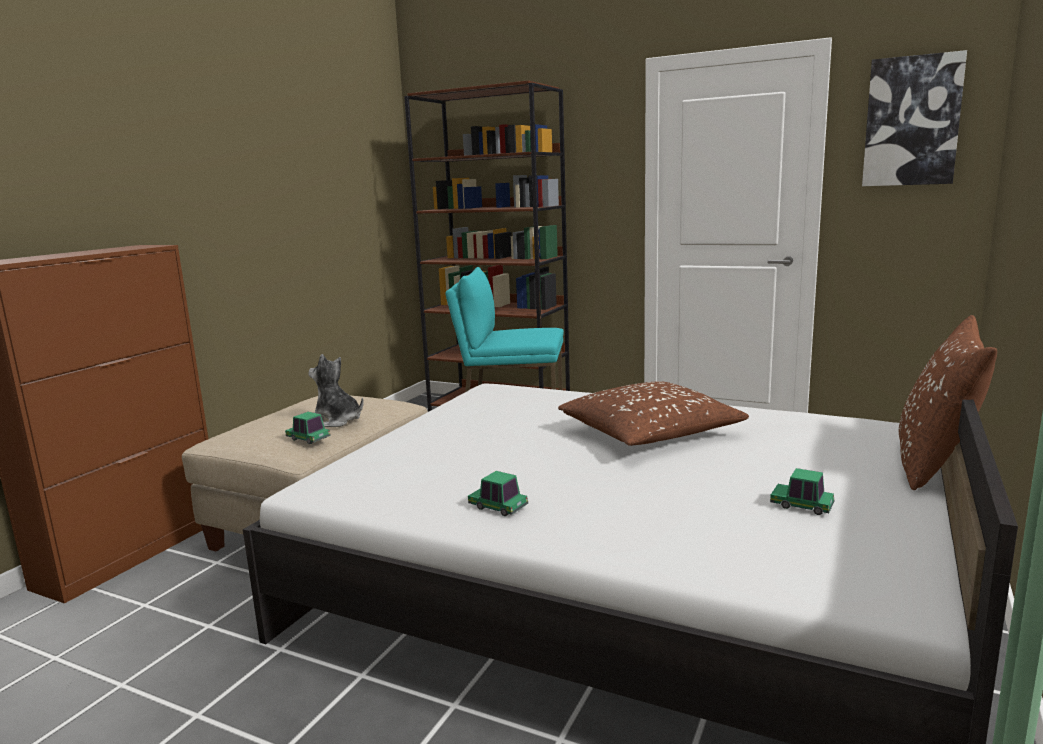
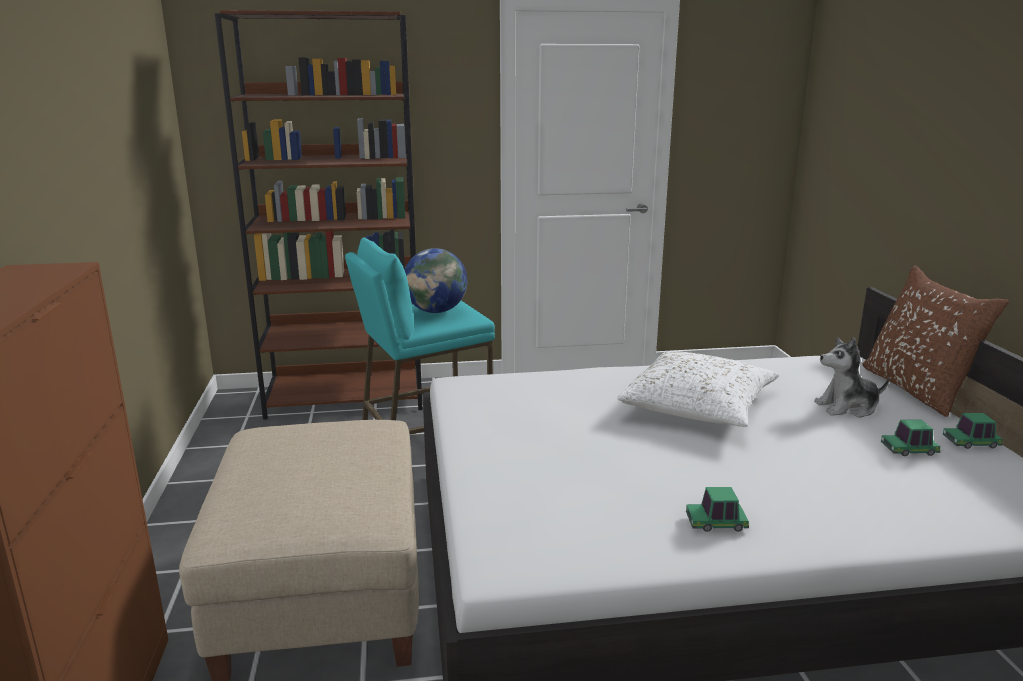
camera: 35 degrees left, 5 degrees up
toy car [285,412,331,444] -> toy car moved to [943,413,1003,449]
plush toy [308,354,364,427] -> plush toy moved to [814,337,890,417]
brown pillow [558,381,749,446] -> white pillow [617,351,779,427]
picture [862,50,967,186] -> none
none -> globe [404,248,467,313]

